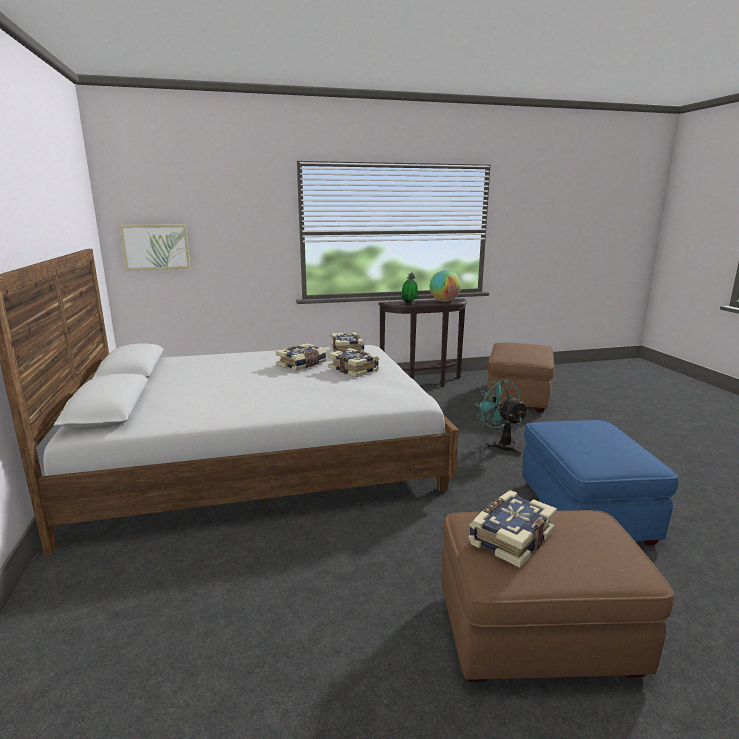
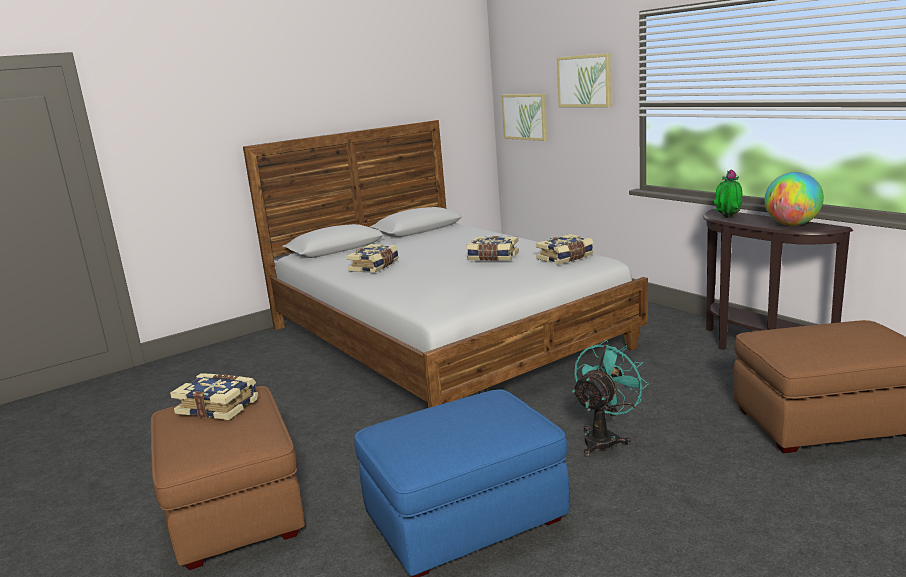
camera: 70 degrees right, 0 degrees up
book [328,348,379,377] -> book moved to [346,244,399,273]
none -> picture [557,53,611,107]

